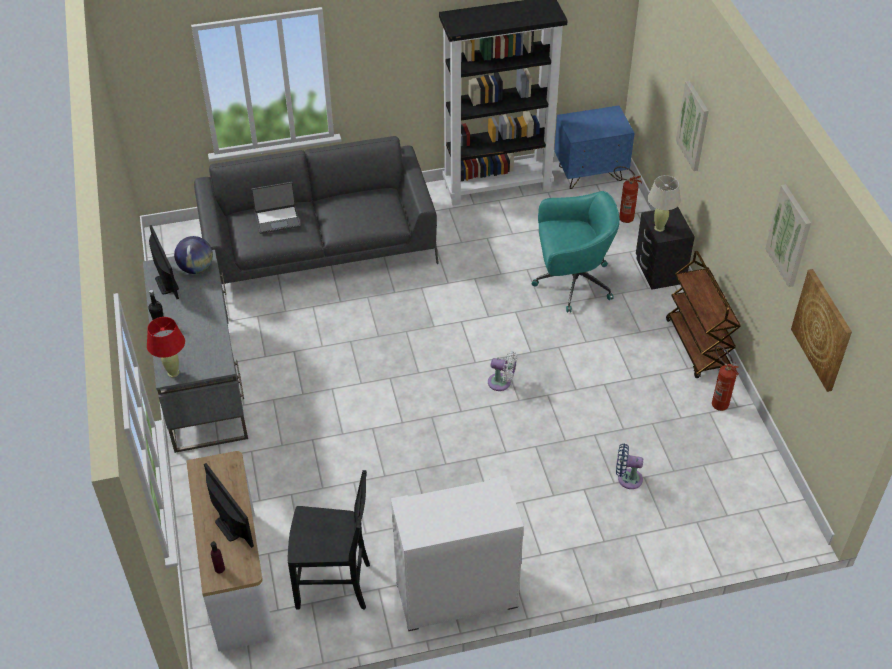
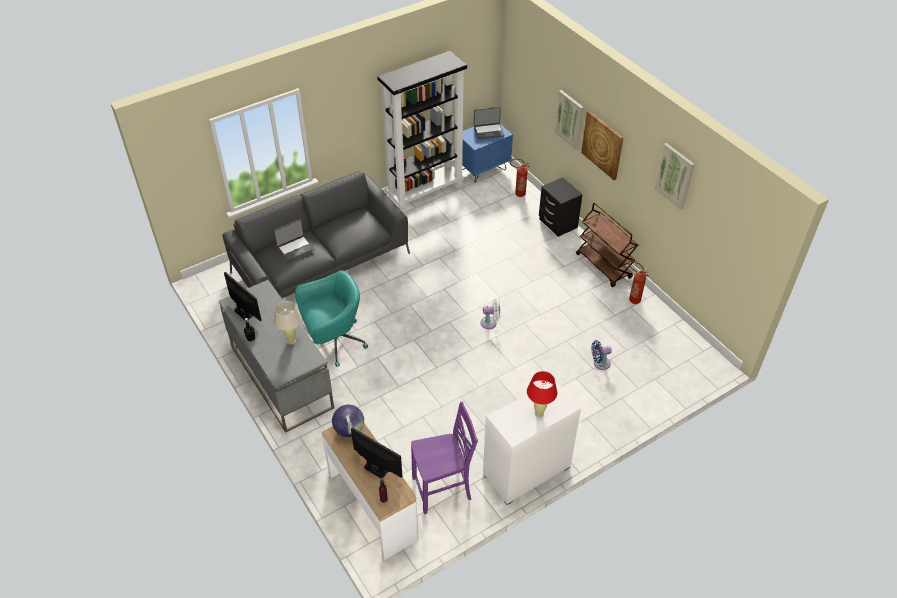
camera: 20 degrees left, 0 degrees up
red table lamp [147,317,185,378] -> red table lamp moved to [527,371,557,417]
globe [174,236,213,274] -> globe moved to [332,405,364,437]
black chair [288,470,370,610] -> purple chair [411,401,478,514]
turquoise office chair [532,191,620,313] -> turquoise office chair moved to [295,270,368,367]
beige table lamp [648,175,681,232] -> beige table lamp moved to [273,301,301,344]
picture [791,269,852,392] -> picture moved to [581,110,624,180]
none -> laptop [474,107,504,140]

